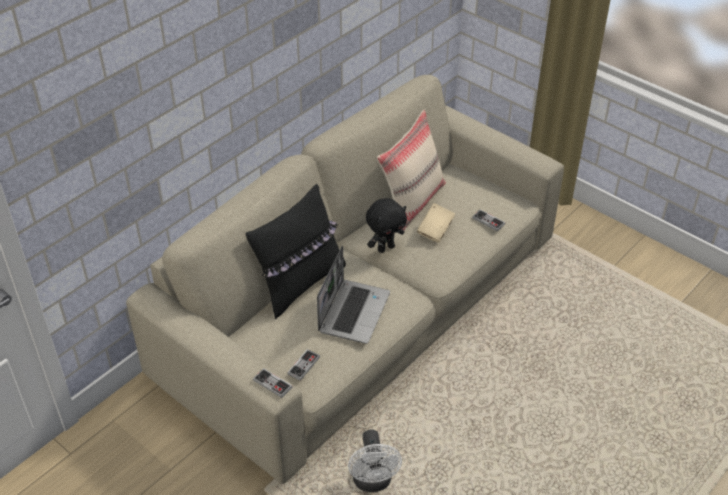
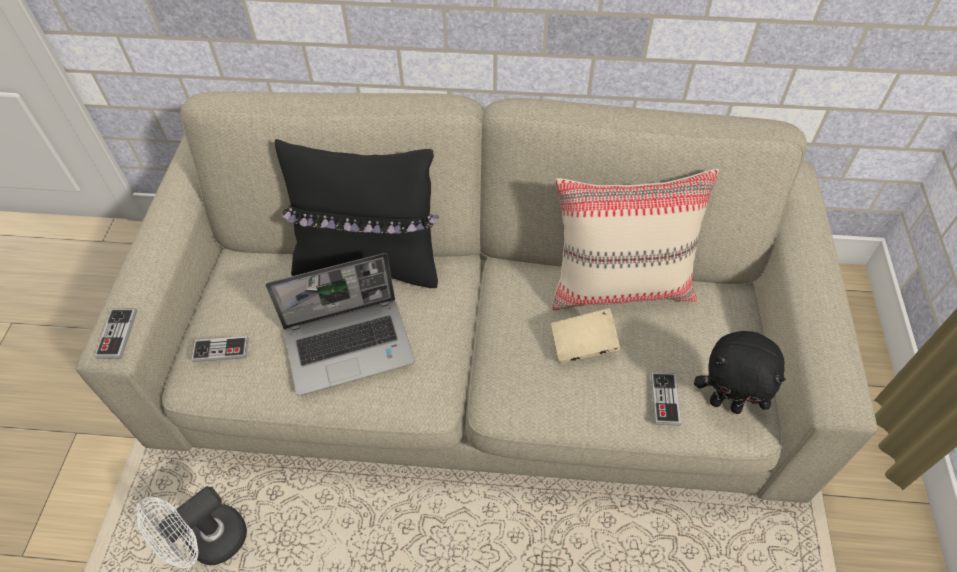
camera: 55 degrees right, 10 degrees up
black plush toy [366,198,407,253] -> black plush toy moved to [694,331,785,414]

